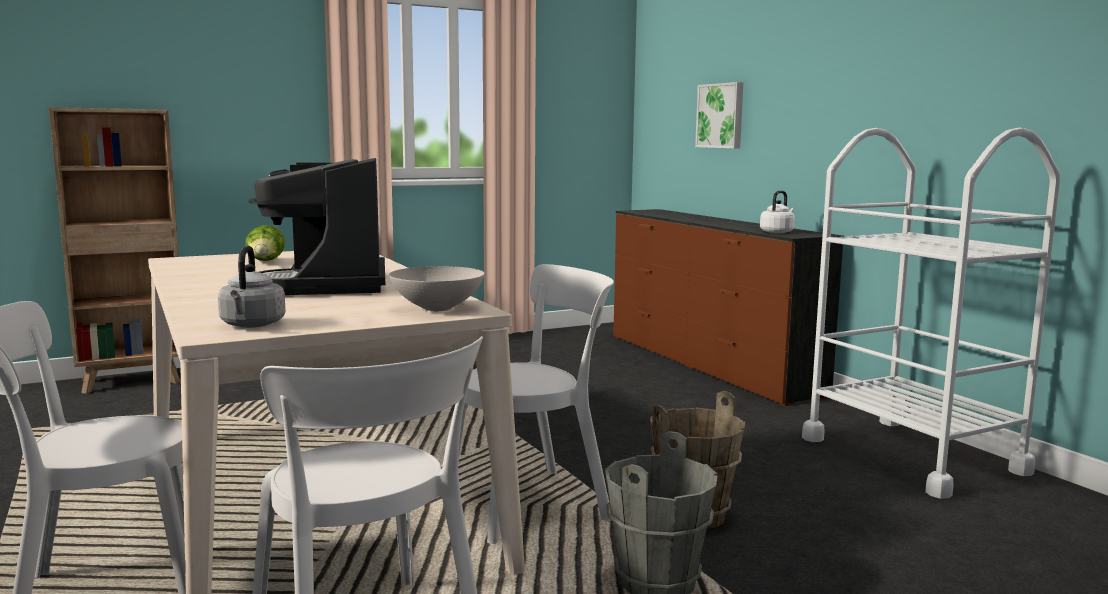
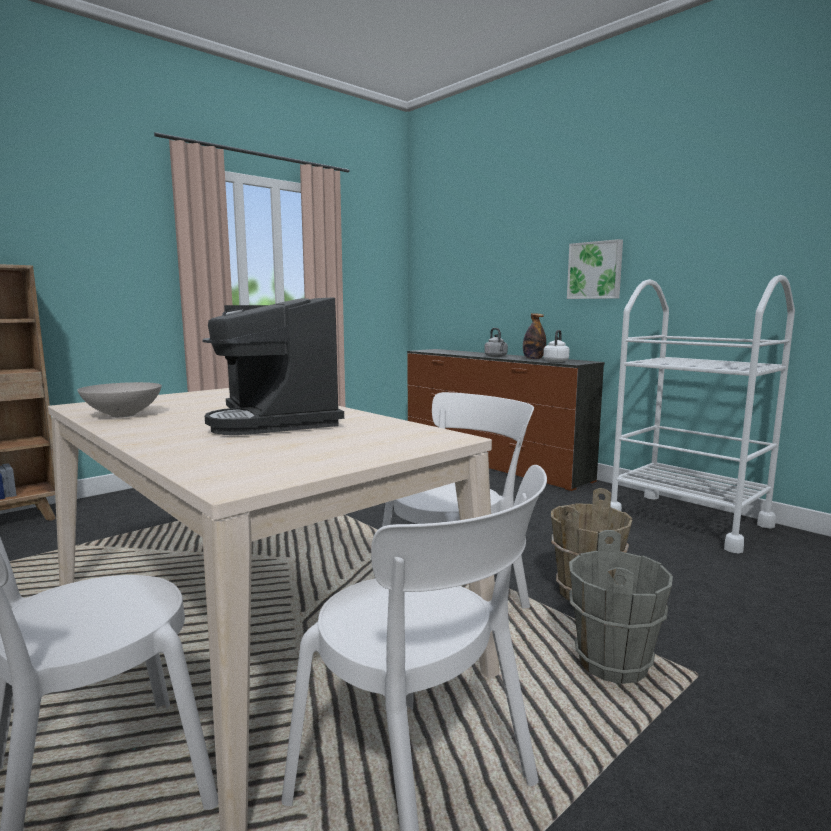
camera: 15 degrees left, 0 degrees up
grey kettle [218,246,285,328] -> grey kettle moved to [484,328,508,357]
lettuce [245,225,285,261] -> none
white bowl [389,266,485,311] -> white bowl moved to [77,382,162,417]
picture [695,82,743,149] -> picture moved to [567,239,623,299]
none -> bottle [523,313,546,359]

